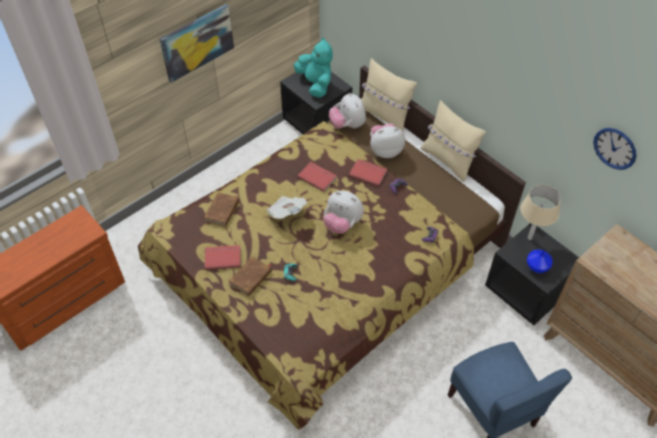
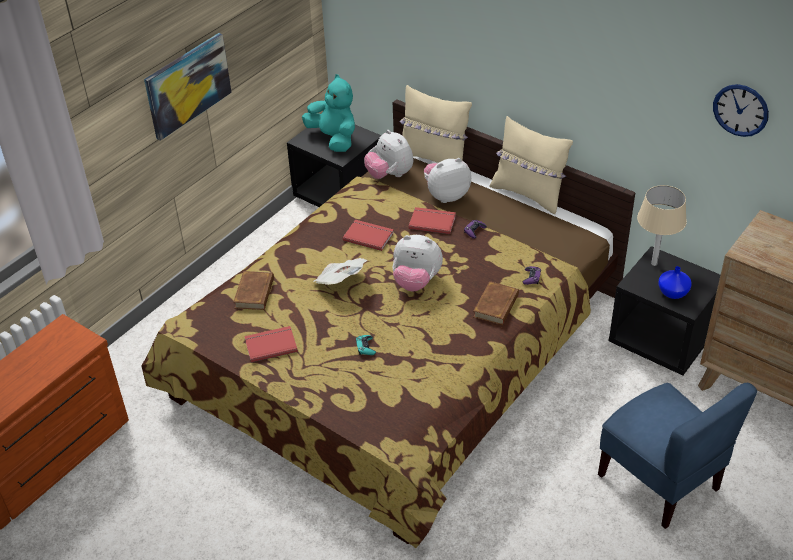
camera: 10 degrees left, 10 degrees down
brown book [230,256,272,297] -> brown book moved to [473,281,519,325]

